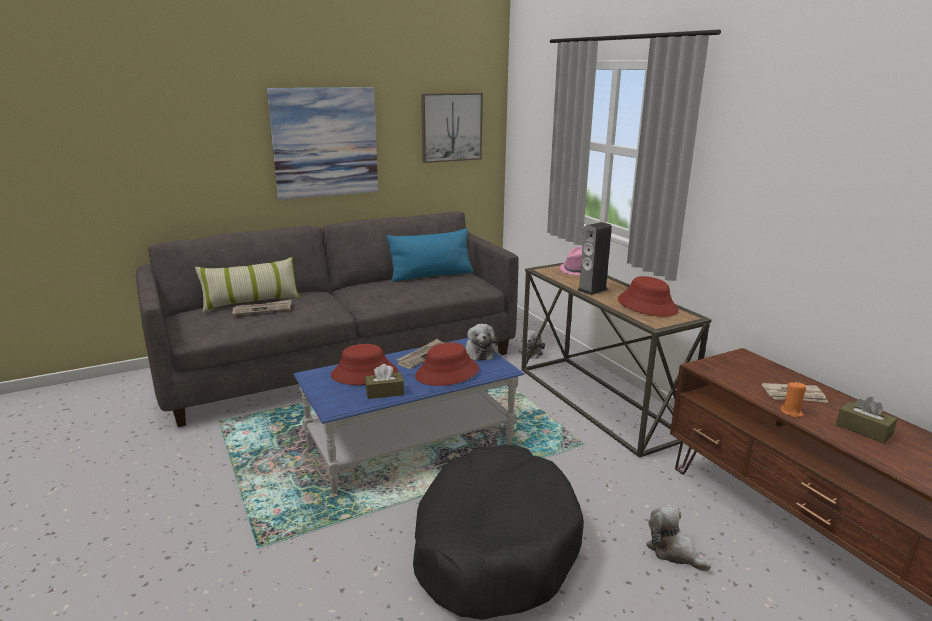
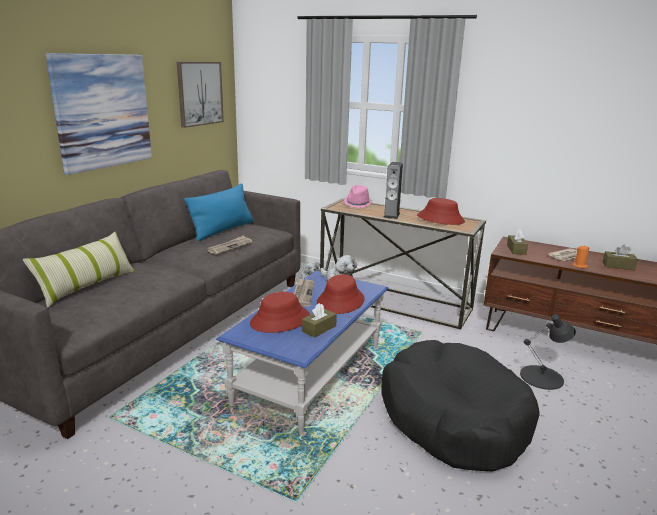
camera: 35 degrees left, 0 degrees up
newspaper [232,299,291,315] -> newspaper moved to [208,235,252,255]
plush toy [646,505,711,571] -> black table lamp [520,314,576,390]
none -> brown tissue box [507,230,528,255]

